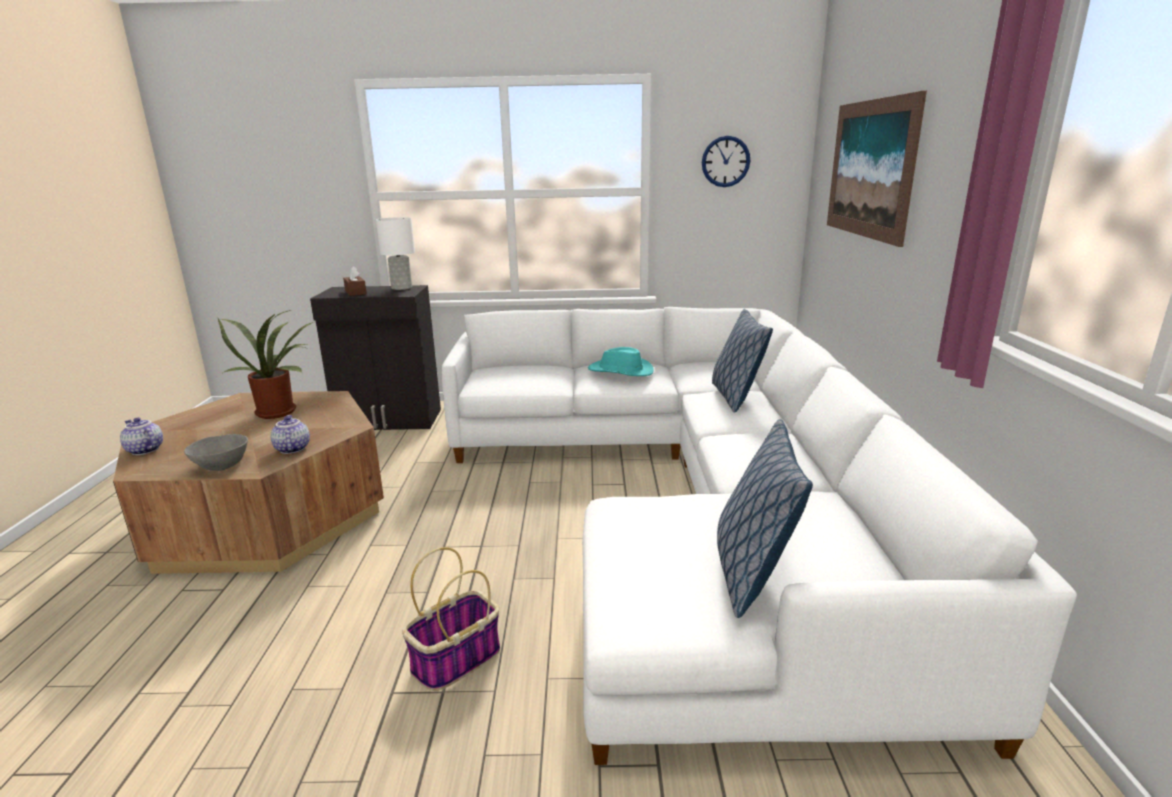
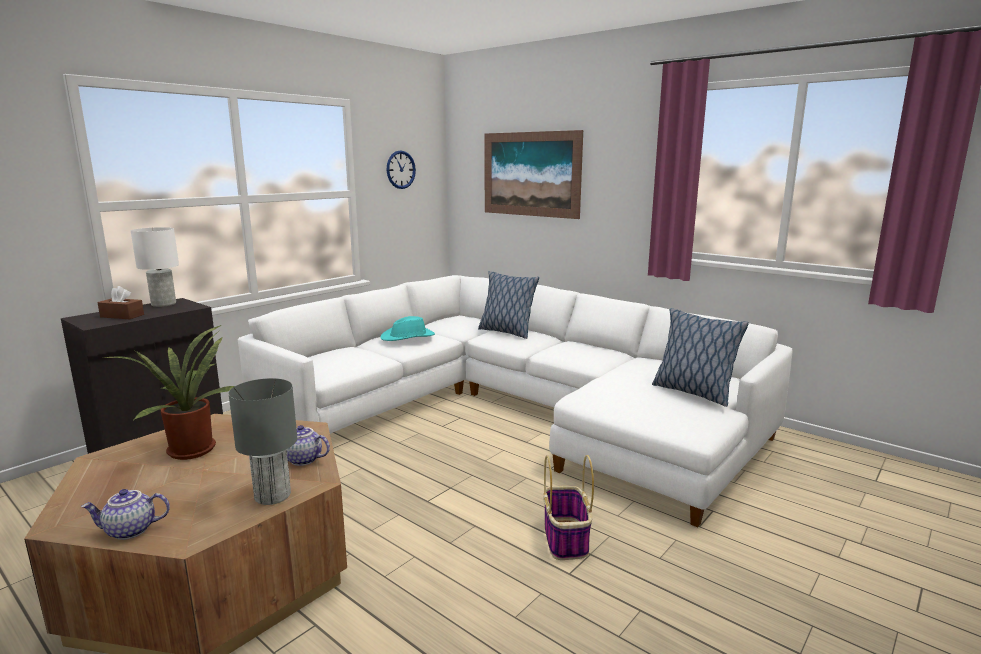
camera: 50 degrees left, 5 degrees down
grey bowl [184,434,248,471] -> grey table lamp [228,378,297,505]

